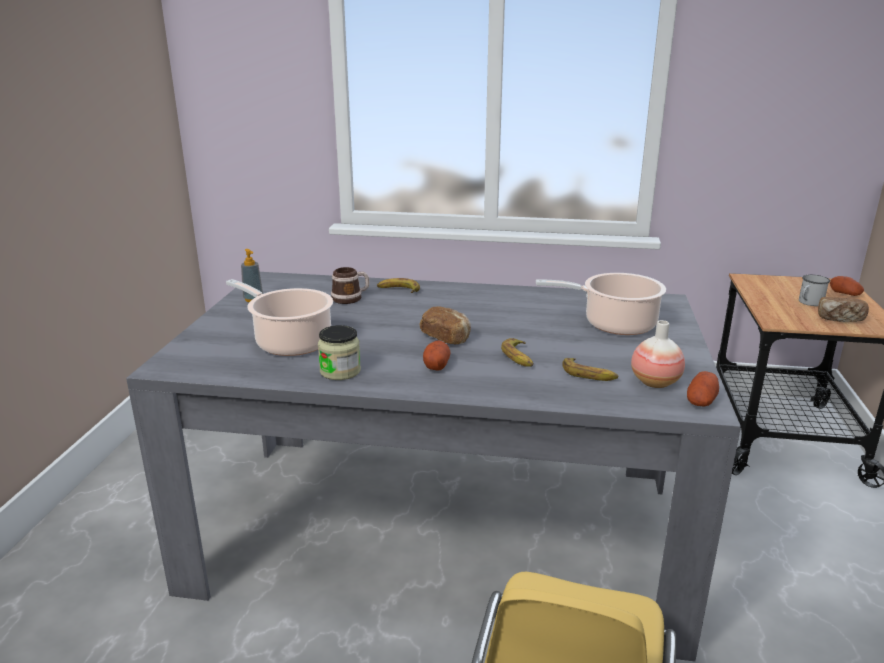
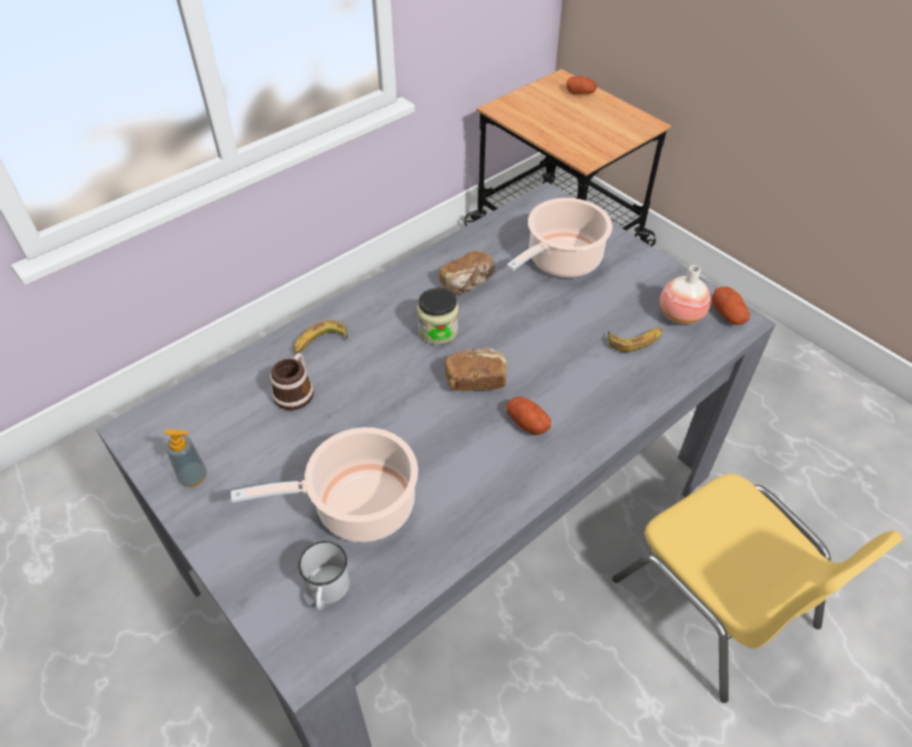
camera: 50 degrees left, 25 degrees up
jar [318,325,361,380] -> jar moved to [417,288,458,345]
banana [501,338,534,367] -> none
white mug [799,275,830,306] -> white mug moved to [298,541,350,610]
bread [818,297,869,322] -> bread moved to [439,251,495,295]

